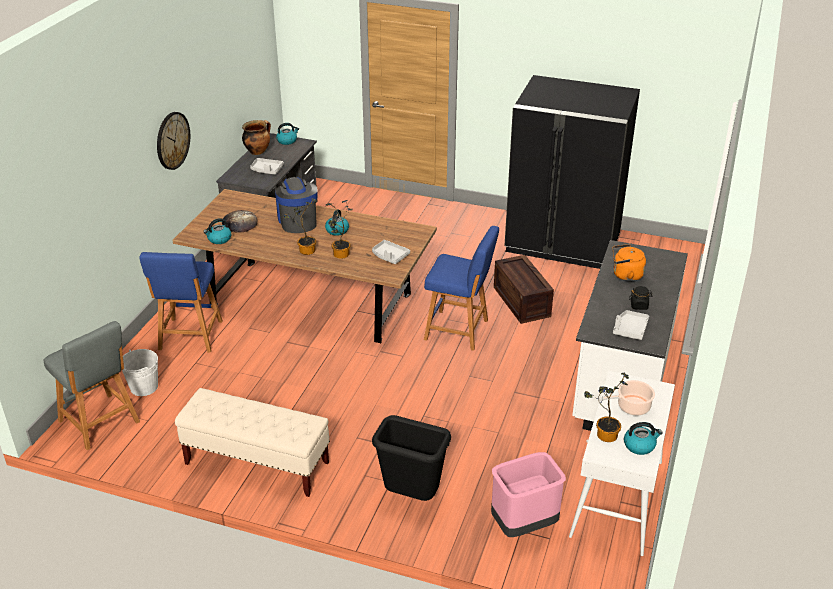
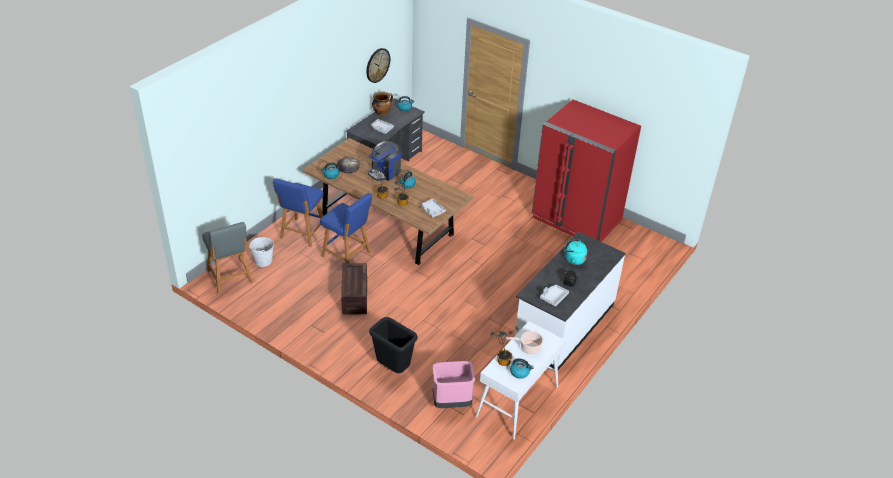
camera: 15 degrees right, 5 degrees up
wall clock [157,112,190,170] -> wall clock moved to [366,48,390,83]
beige bench [175,388,330,497] -> none
coffee machine [275,177,318,233] -> coffee machine turned 135 degrees counterclockwise [368,141,402,181]
blue stool [424,226,499,351] -> blue stool moved to [320,193,372,263]
crate [494,255,554,324] -> crate moved to [341,263,367,315]
black fridge [504,75,640,269] -> red fridge [532,100,641,242]
orange kettle [613,244,646,281] -> turquoise kettle [564,239,587,265]

